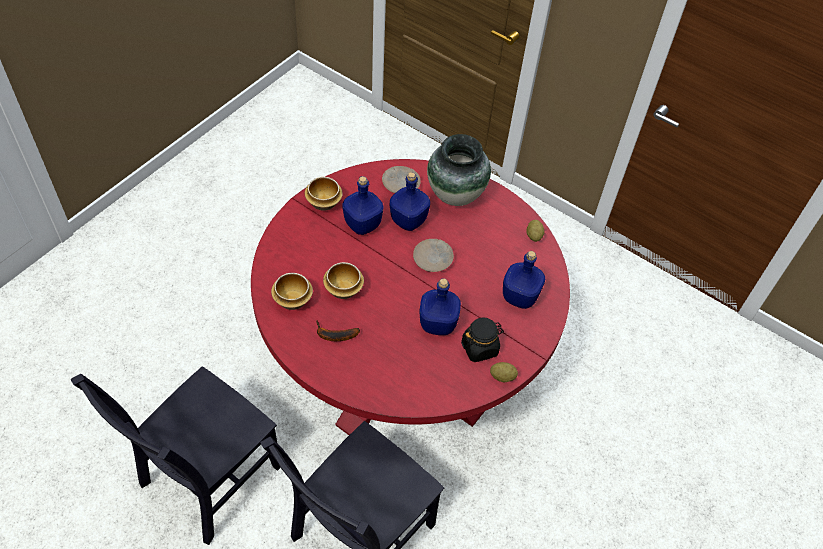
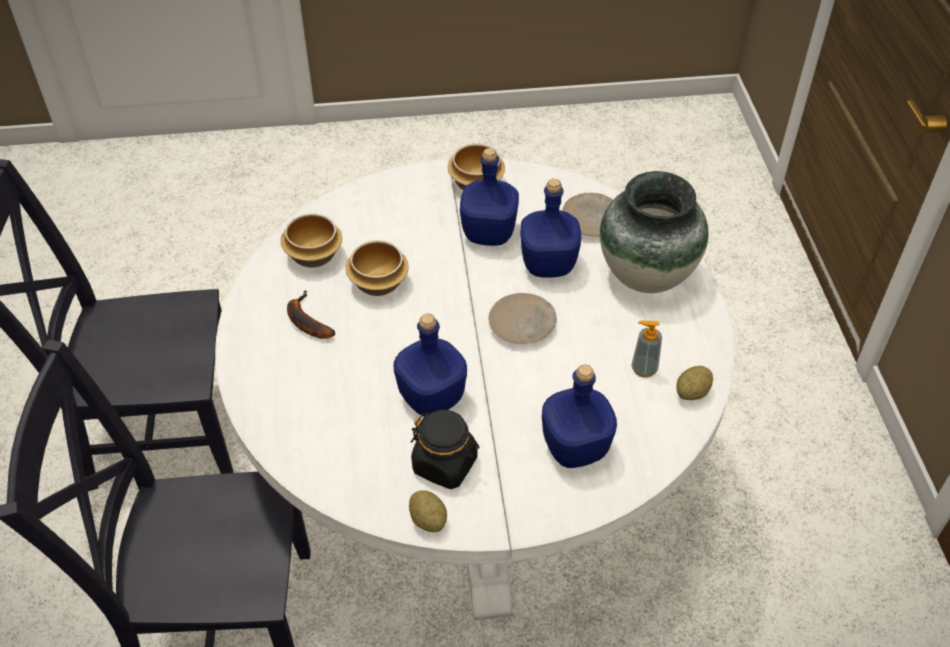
camera: 50 degrees right, 5 degrees down
red dining table [251,159,570,435] -> white dining table [215,158,735,620]
none -> soap dispenser [631,321,662,378]

